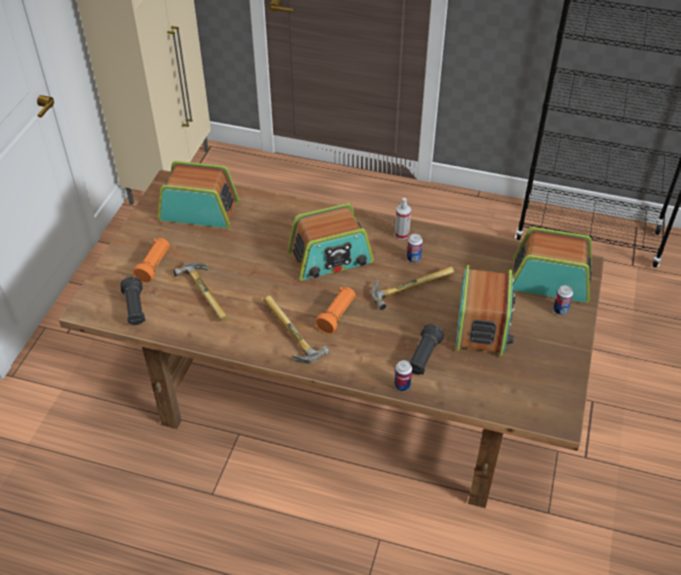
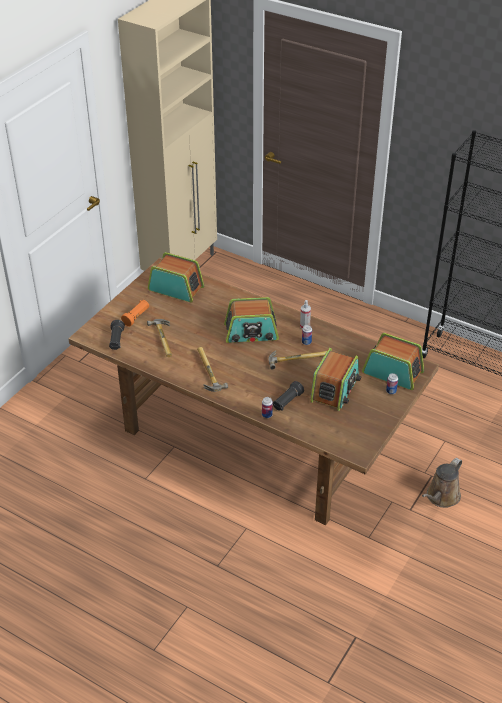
camera: 15 degrees right, 5 degrees down
orange flashlight [315,287,356,334] -> none
none -> brown watering can [422,458,462,508]

